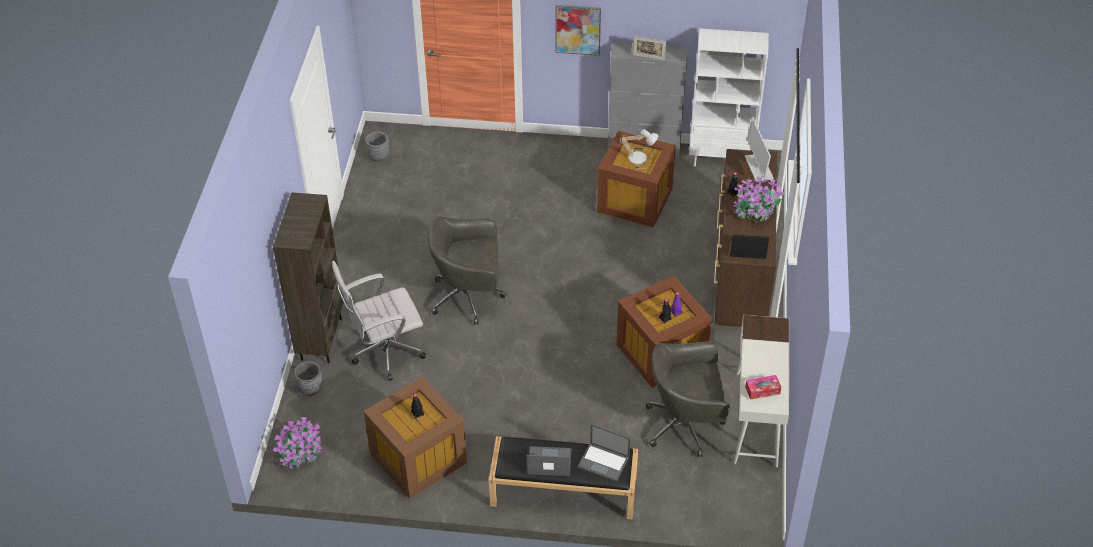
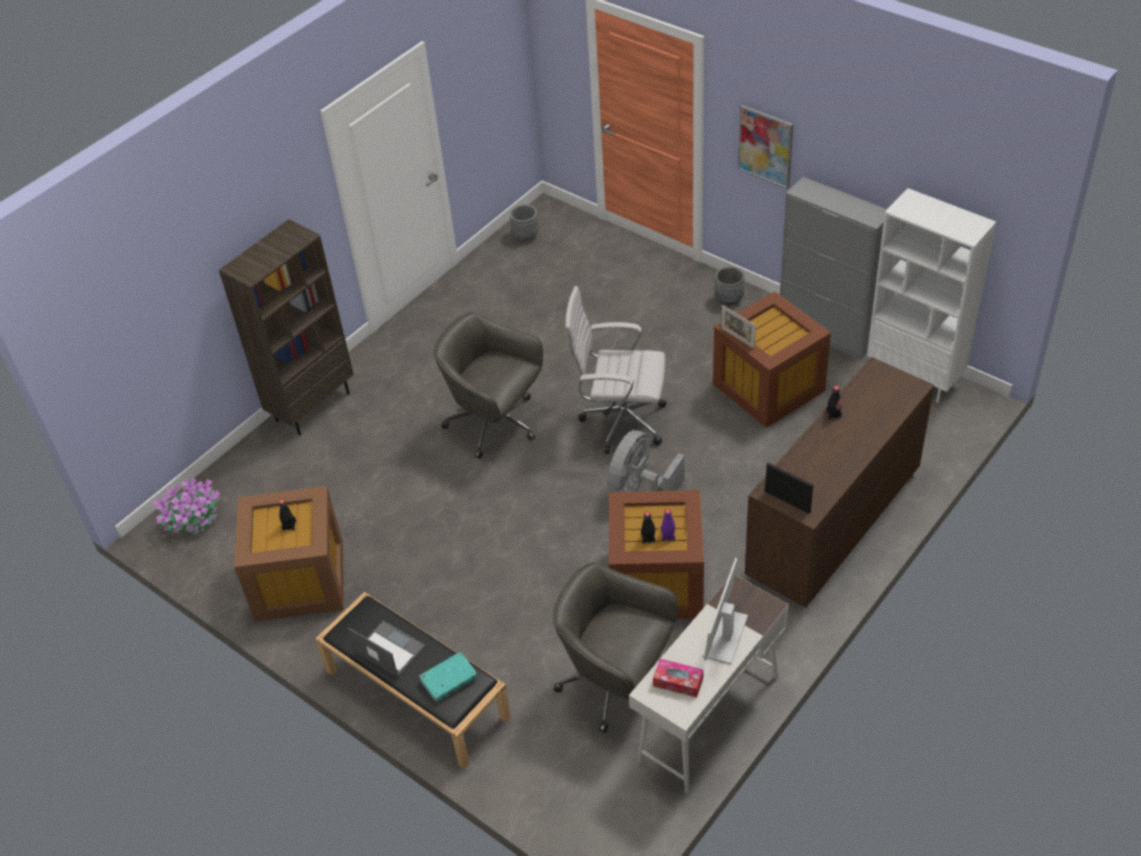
camera: 35 degrees right, 0 degrees up
grey planter [294,361,323,396] -> grey planter moved to [715,266,745,306]
white office chair [332,261,426,381] -> white office chair moved to [565,286,666,454]
laptop [578,424,630,482] -> turquoise book [419,652,478,702]
table lamp [620,129,659,169] -> none
picture frame [633,36,666,60] -> picture frame moved to [721,305,756,349]
potted plant [733,175,784,223] -> none
monitor [745,117,774,181] -> monitor moved to [702,558,748,665]
none -> grey fan [607,430,684,492]

